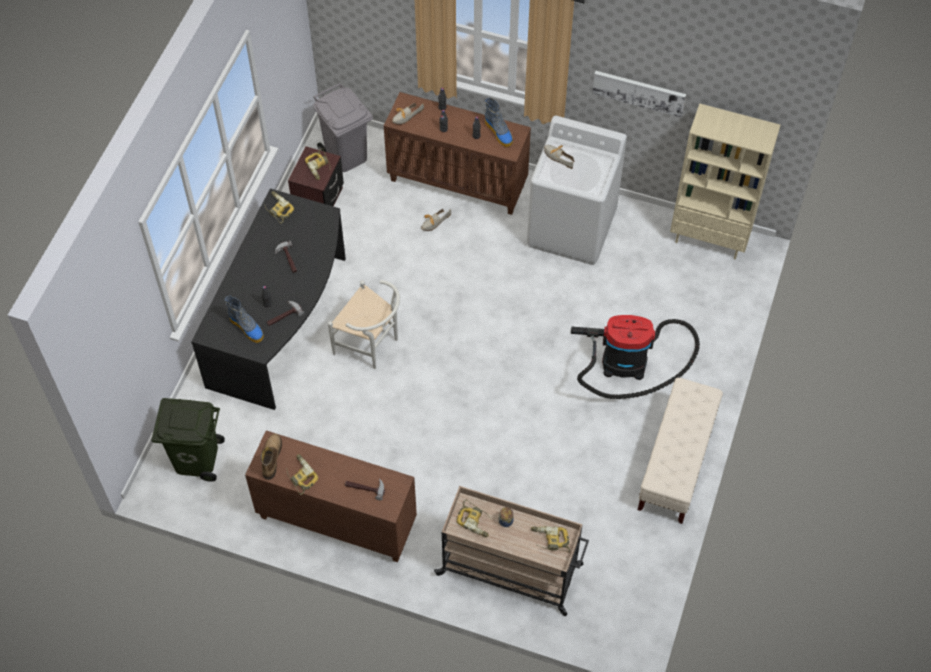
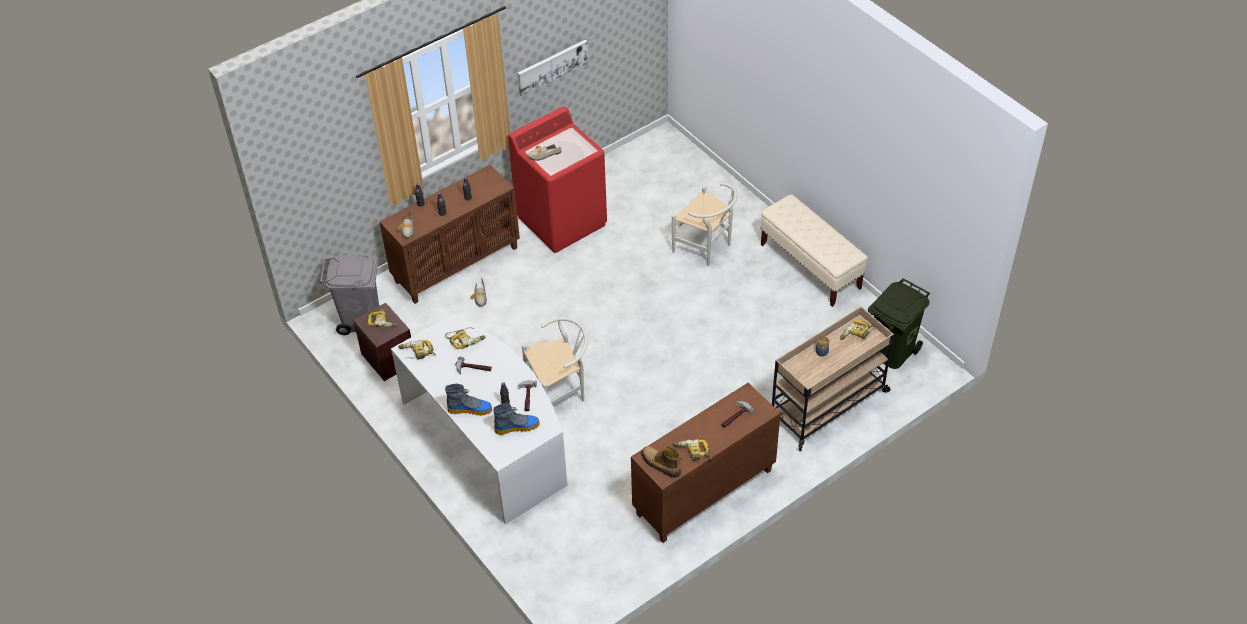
camera: 55 degrees left, 10 degrees down
green trash can [151,398,225,482] -> green trash can moved to [868,278,930,369]
black desk [191,189,346,410] -> white desk [391,314,567,524]
power drill [457,500,491,537] -> power drill moved to [445,328,486,349]
boot [484,98,513,147] -> boot moved to [445,384,492,416]
white washing machine [527,116,627,265] -> red washing machine [508,106,607,253]
vacuum cleaner [571,315,700,399] -> white chair [672,182,738,266]
beige bookcase [670,103,780,259] -> none

